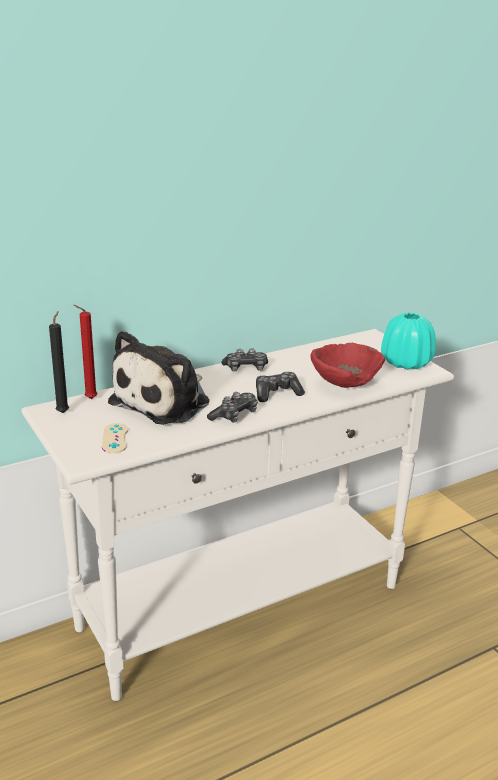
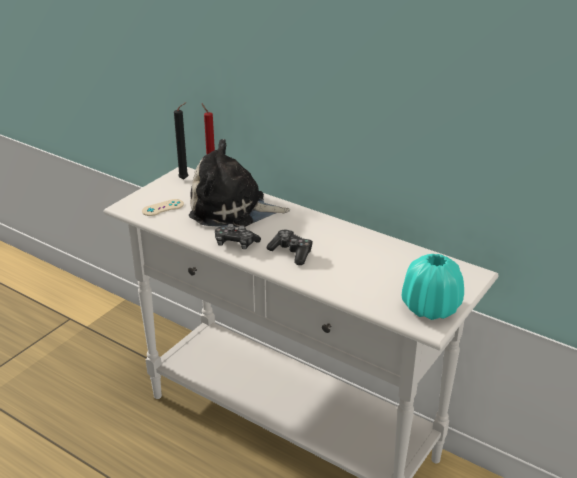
camera: 65 degrees right, 5 degrees up
game controller [221,348,268,371] -> none
red bowl [310,343,385,388] -> none

